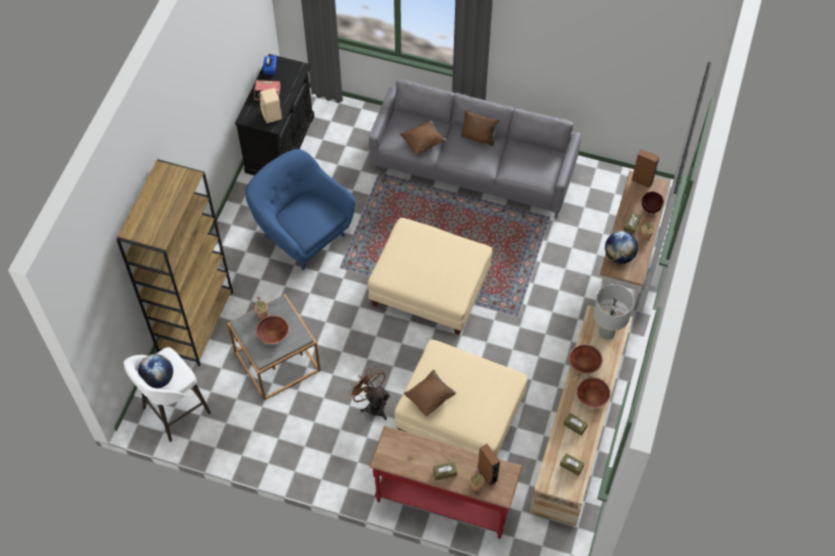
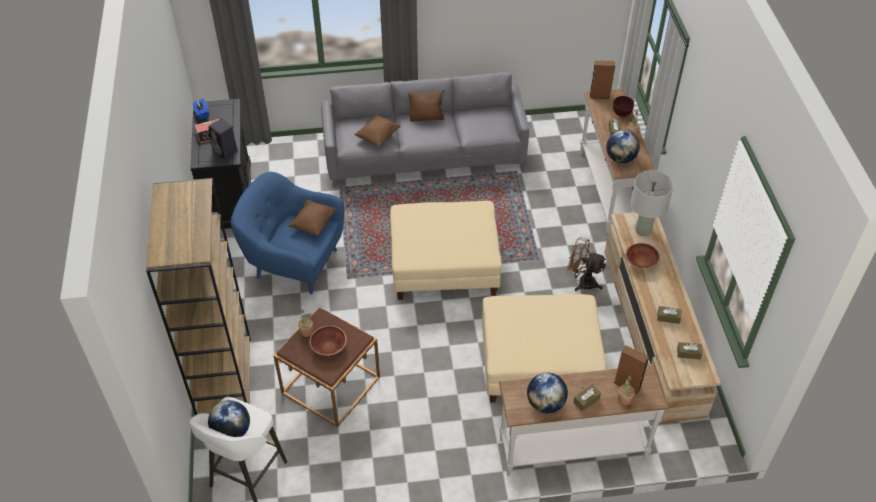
camera: 25 degrees left, 10 degrees down
grey side table [227,294,321,400] -> brown side table [273,307,380,427]
beige speaker [260,88,282,123] -> black speaker [208,119,237,159]
brown fan [348,366,390,420] -> brown fan moved to [566,237,606,291]
red console table [369,426,523,539] -> white console table [499,365,669,476]
brown pillow [404,370,456,416] -> brown pillow moved to [288,200,336,235]
brown bowl [576,377,611,408] -> none
none -> globe [527,373,568,414]

